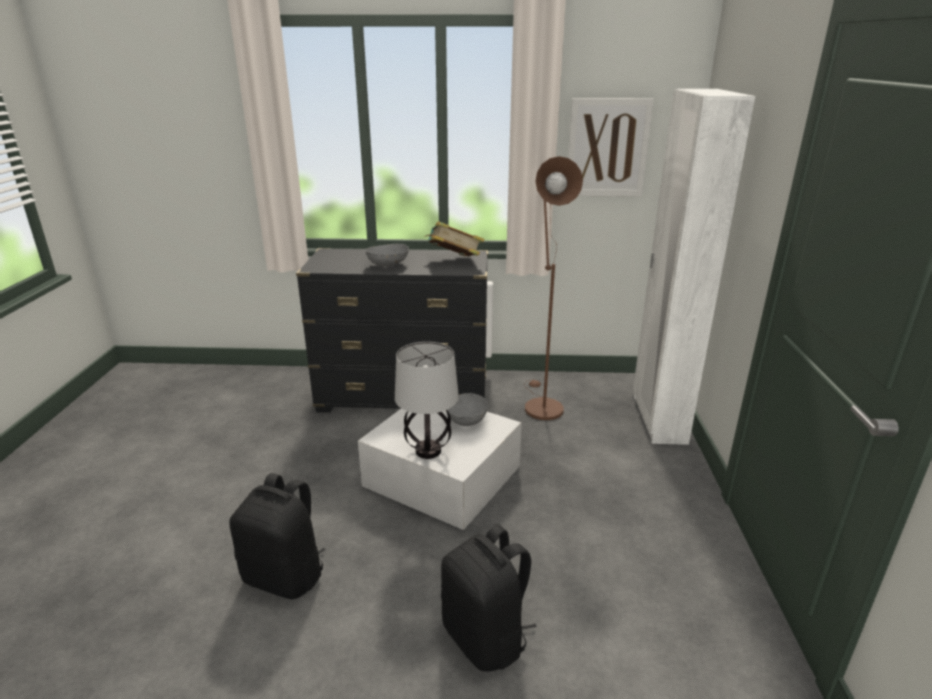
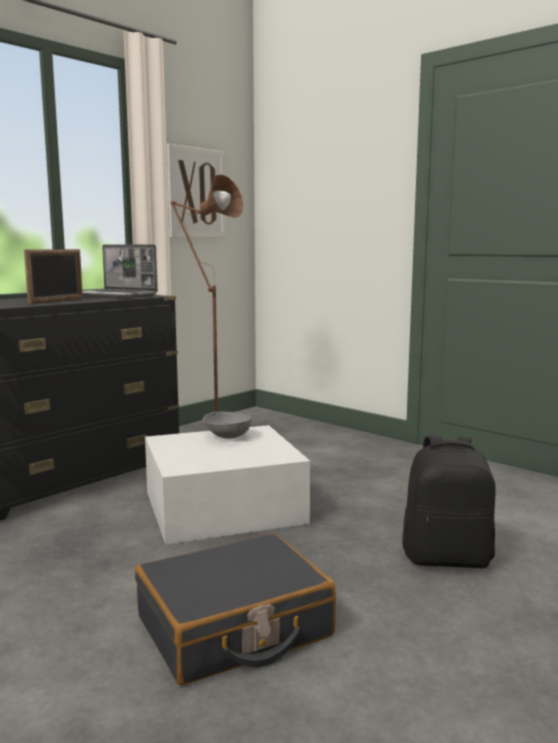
camera: 50 degrees left, 15 degrees down
black backpack [229,473,325,599] -> black suitcase [135,533,336,685]
grey bowl [365,244,409,267] -> picture frame [24,249,83,304]
table lamp [395,342,459,459] -> none
book [424,221,484,257] -> laptop [83,244,158,298]
white wardrobe [633,89,755,445] -> none

